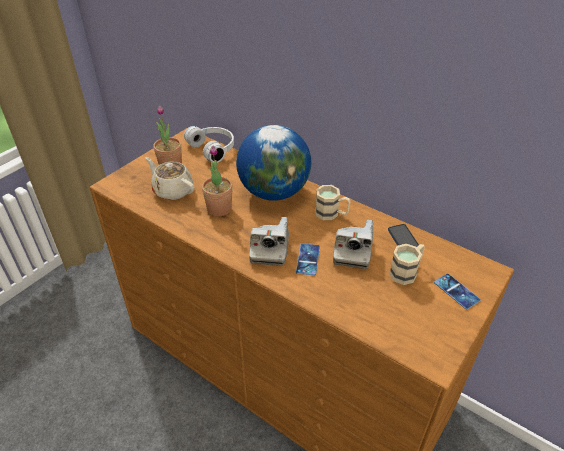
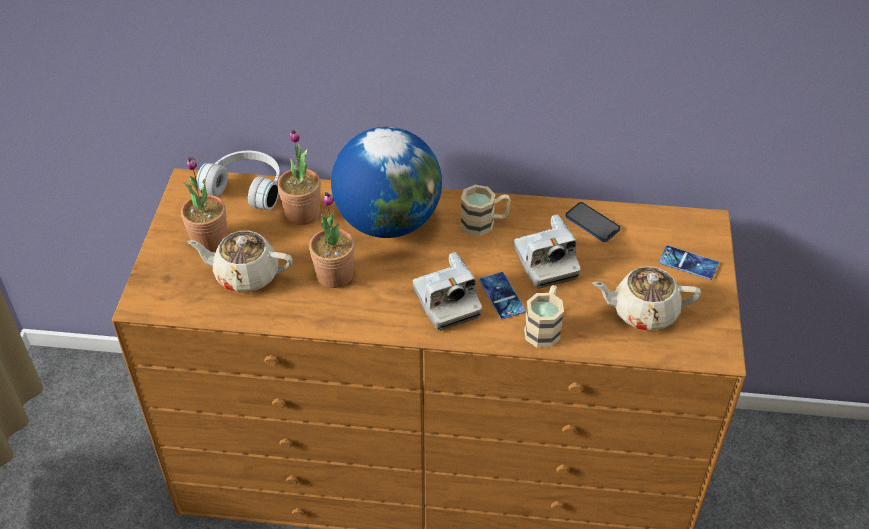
camera: 30 degrees left, 5 degrees up
beige mug [389,244,425,285] -> beige mug moved to [524,285,564,348]
none -> potted plant [277,129,321,225]
none -> beige teapot [592,266,701,331]

